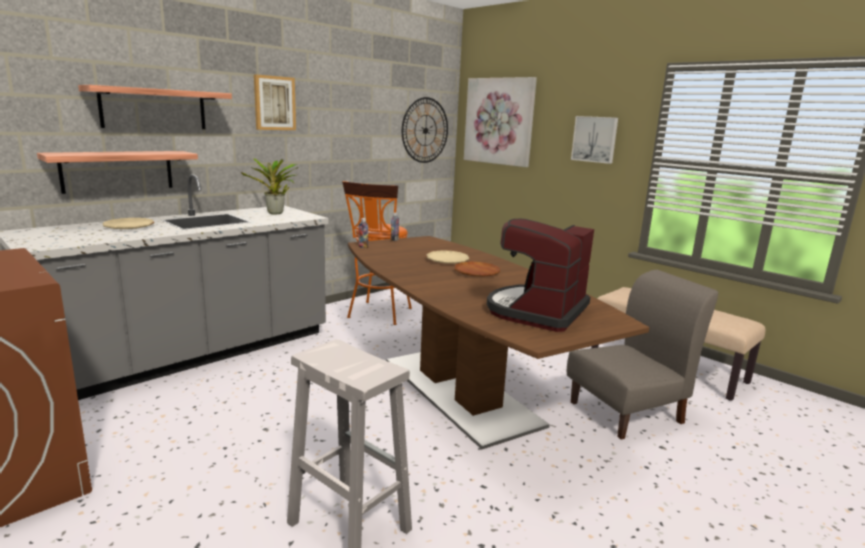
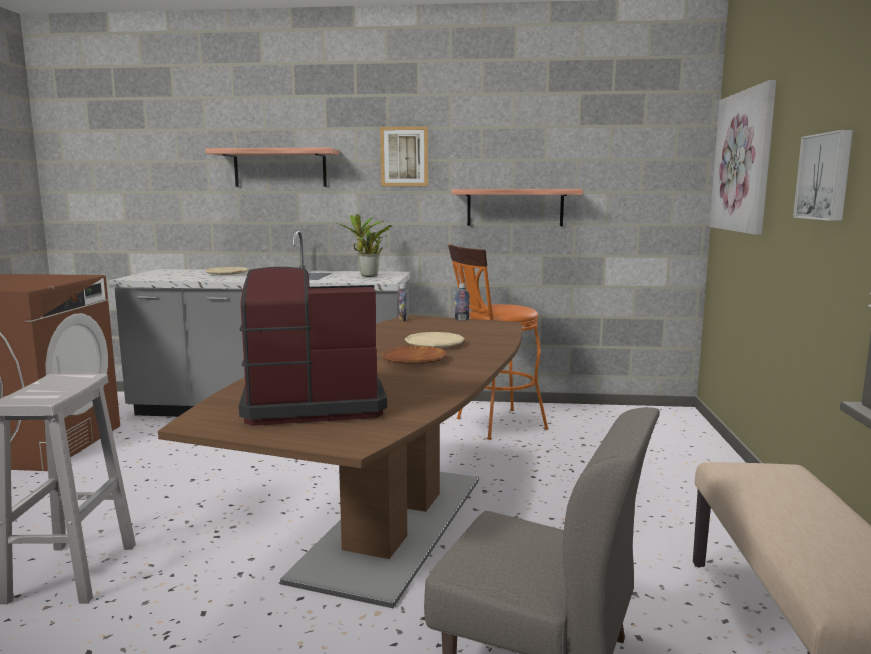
camera: 50 degrees right, 5 degrees down
shelf [37,151,198,194] -> shelf moved to [452,189,583,226]
wall clock [402,97,448,163] -> none

